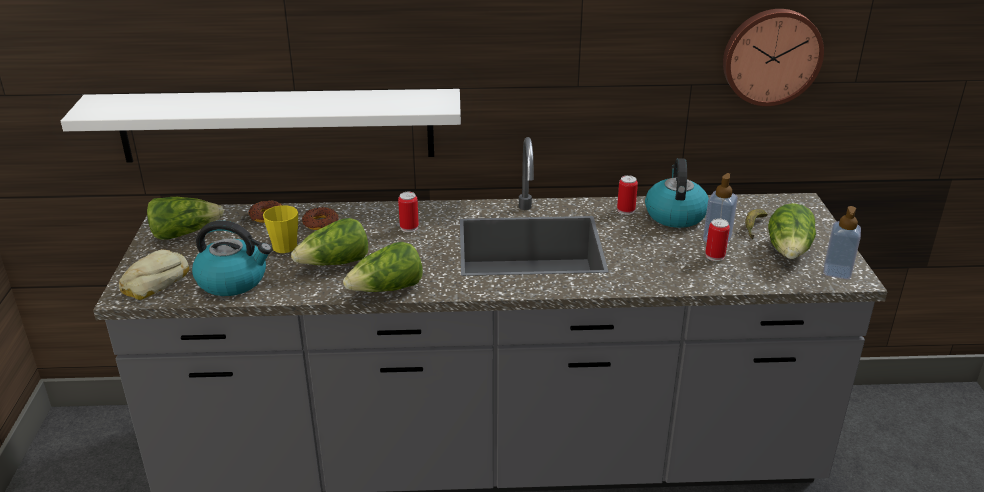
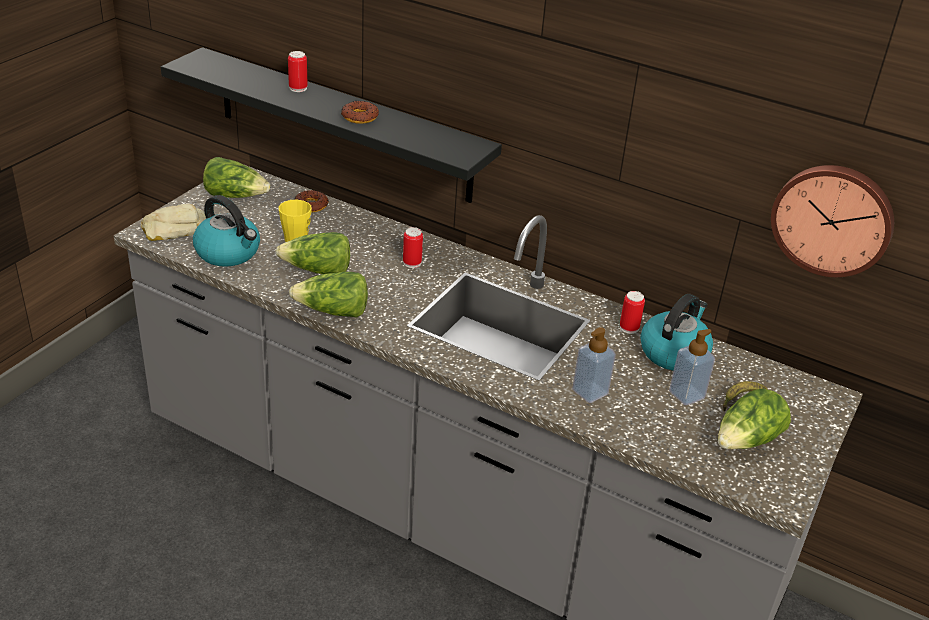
camera: 30 degrees right, 5 degrees up
white shelf [61,89,461,163] -> black shelf [161,47,502,203]
donut [302,207,339,230] -> donut moved to [341,101,379,124]
can [705,219,730,261] -> can moved to [288,51,308,92]
soap dispenser [823,206,861,279] -> soap dispenser moved to [572,327,616,403]

